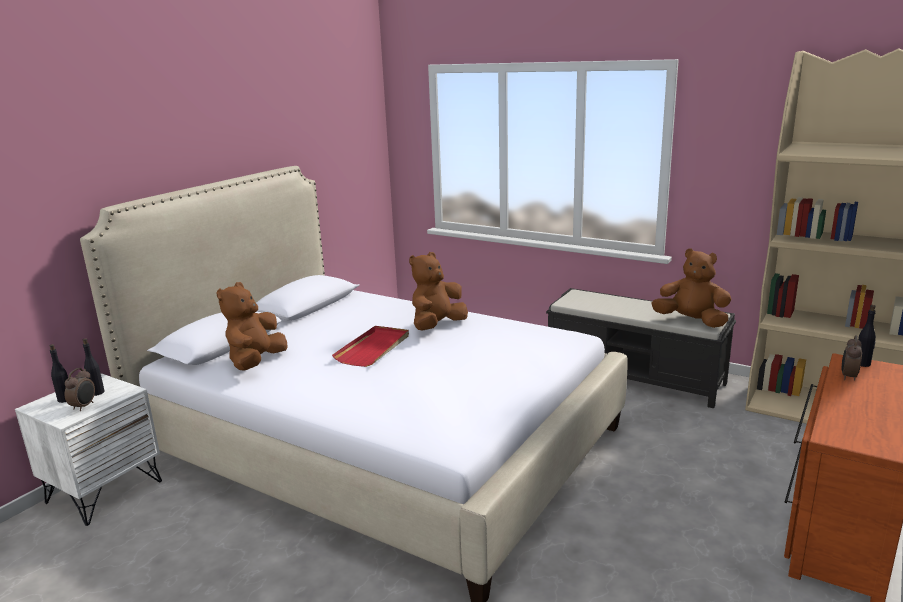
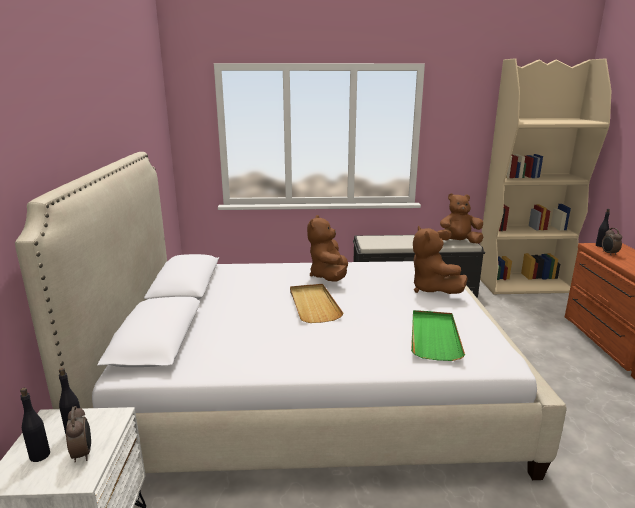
camera: 35 degrees left, 0 degrees up
brown plush toy [216,282,288,370] -> brown plush toy moved to [413,226,468,294]
red tray [332,326,409,367] -> beige tray [290,284,344,323]
none -> green tray [411,310,465,361]

